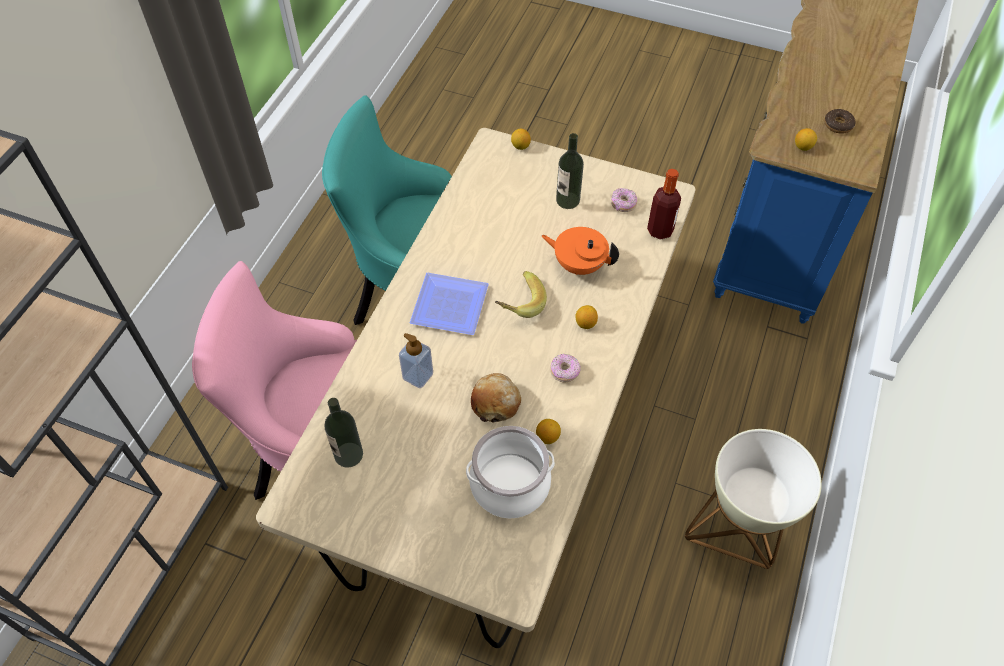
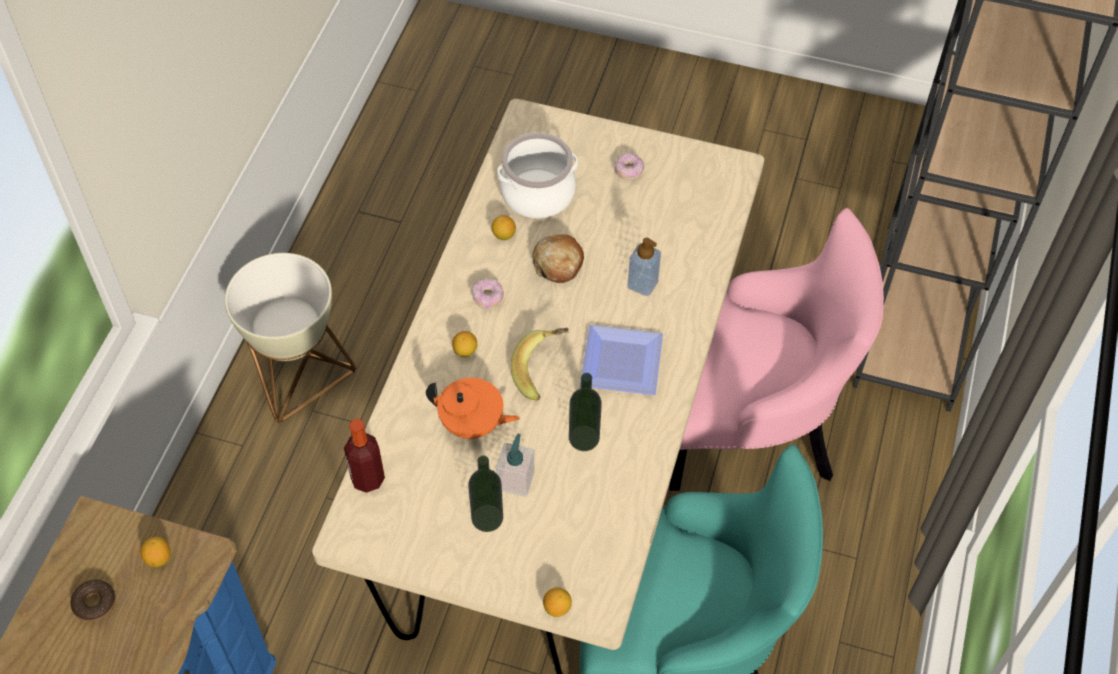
camera: 175 degrees right, 0 degrees up
bottle [324,398,363,468] -> bottle moved to [569,373,602,451]
donut [611,188,637,212] -> donut moved to [614,152,644,180]
none -> soap dispenser [496,434,534,497]

